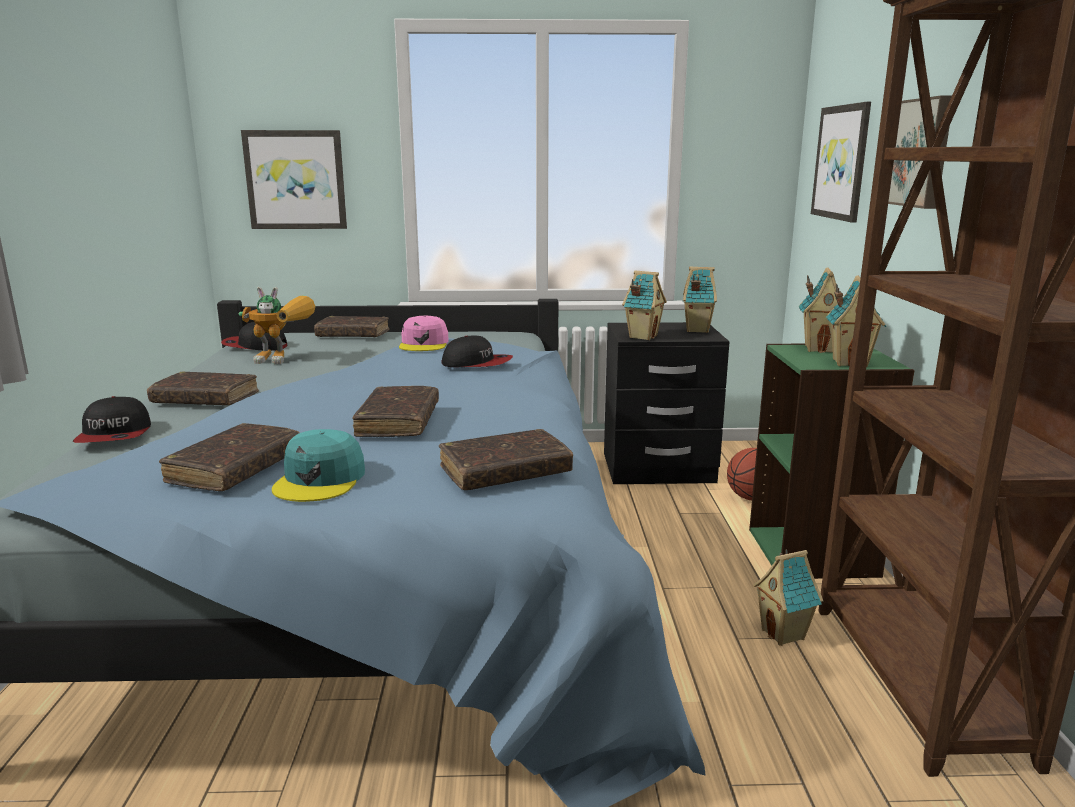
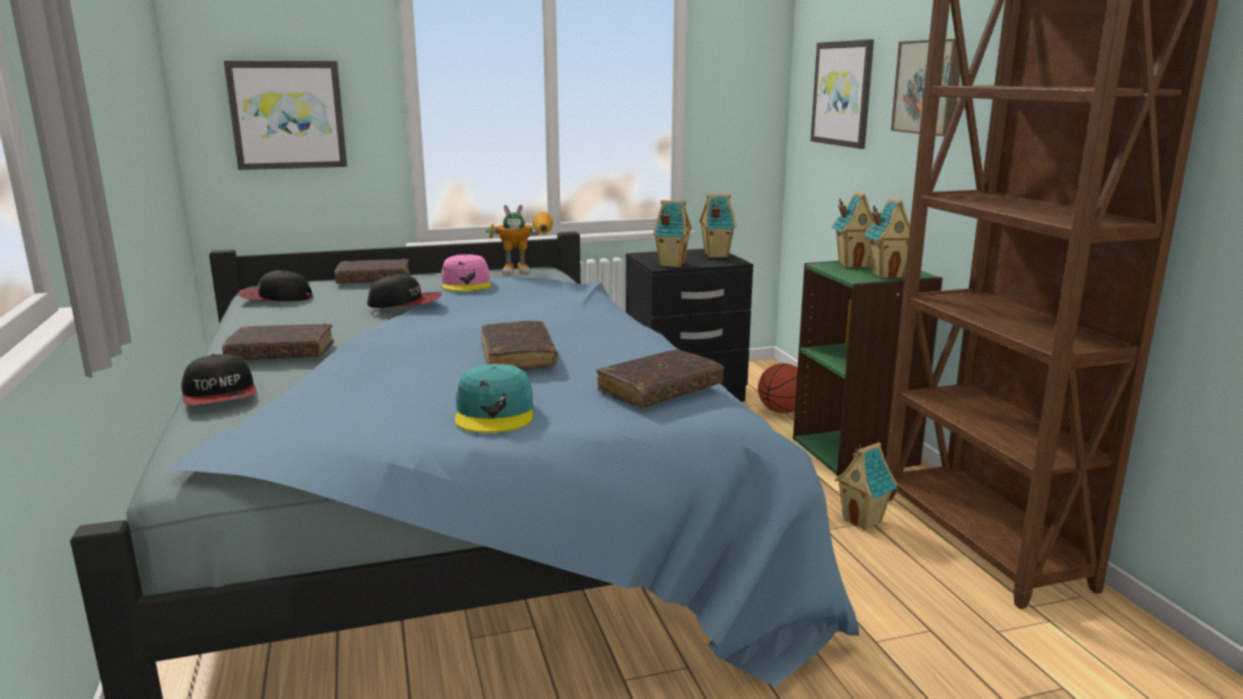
camera: 15 degrees left, 0 degrees up
brown book [159,423,300,491] -> none
toy robot [239,287,315,364] -> toy robot moved to [486,204,553,276]
cap [442,336,513,367] -> cap moved to [367,274,442,308]

